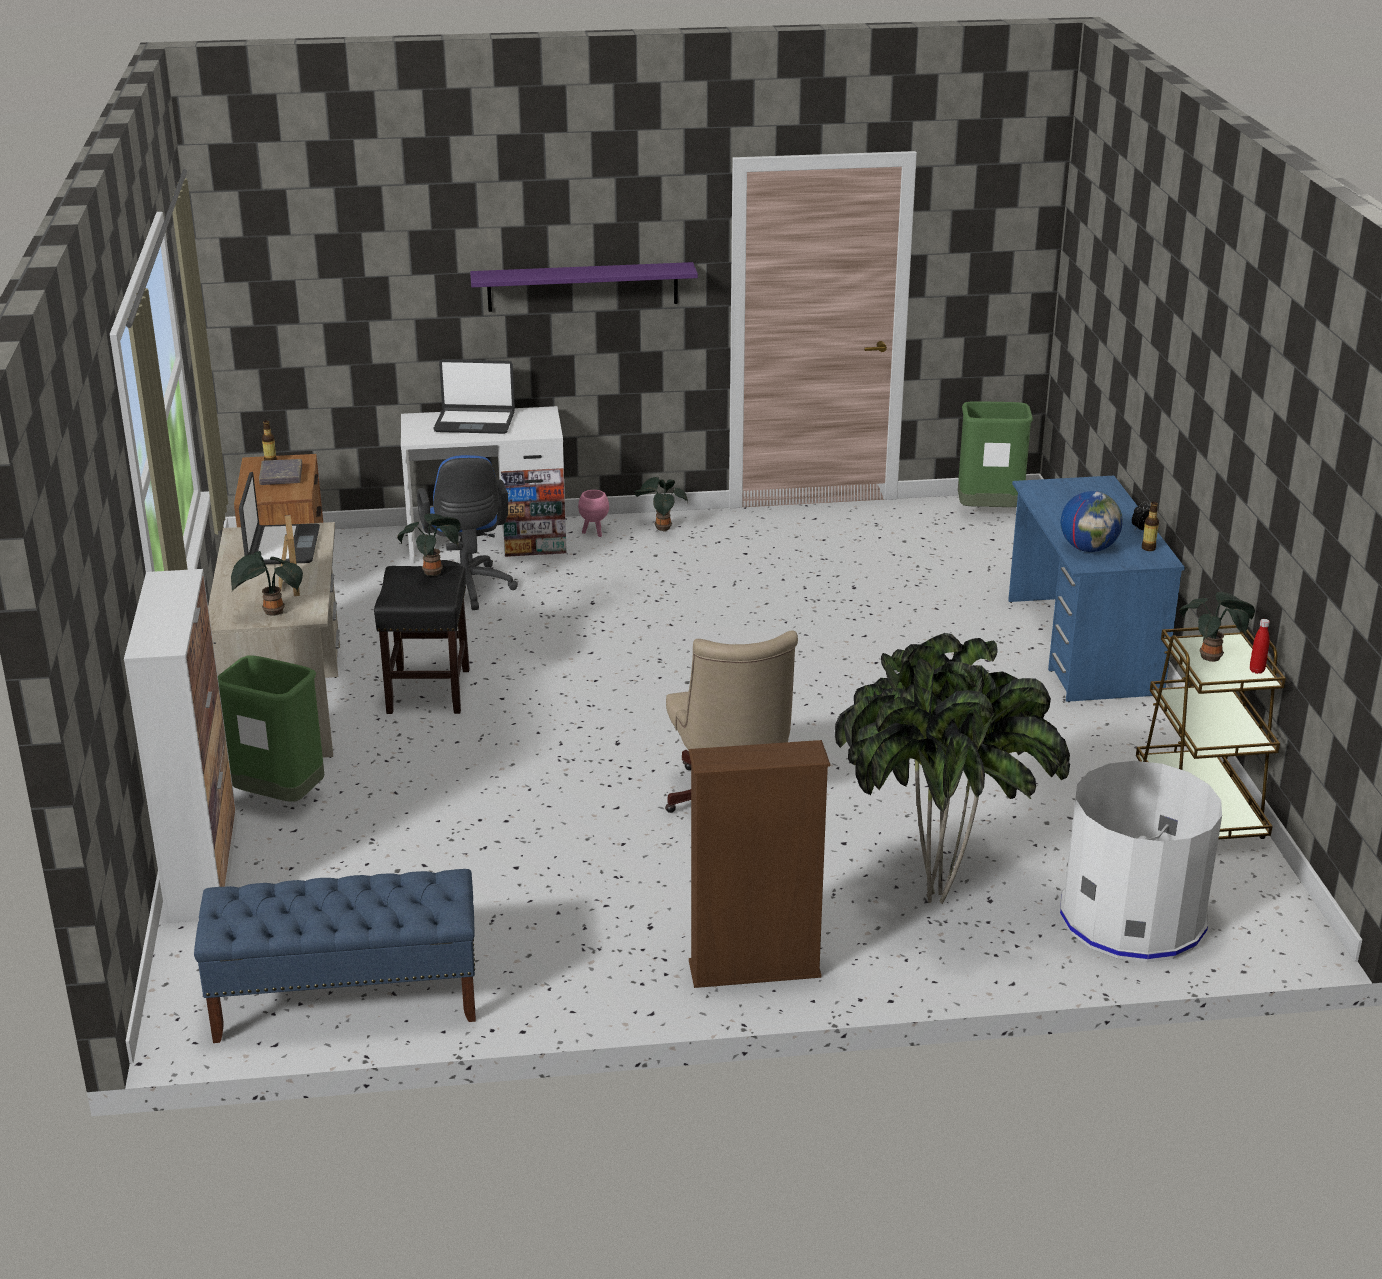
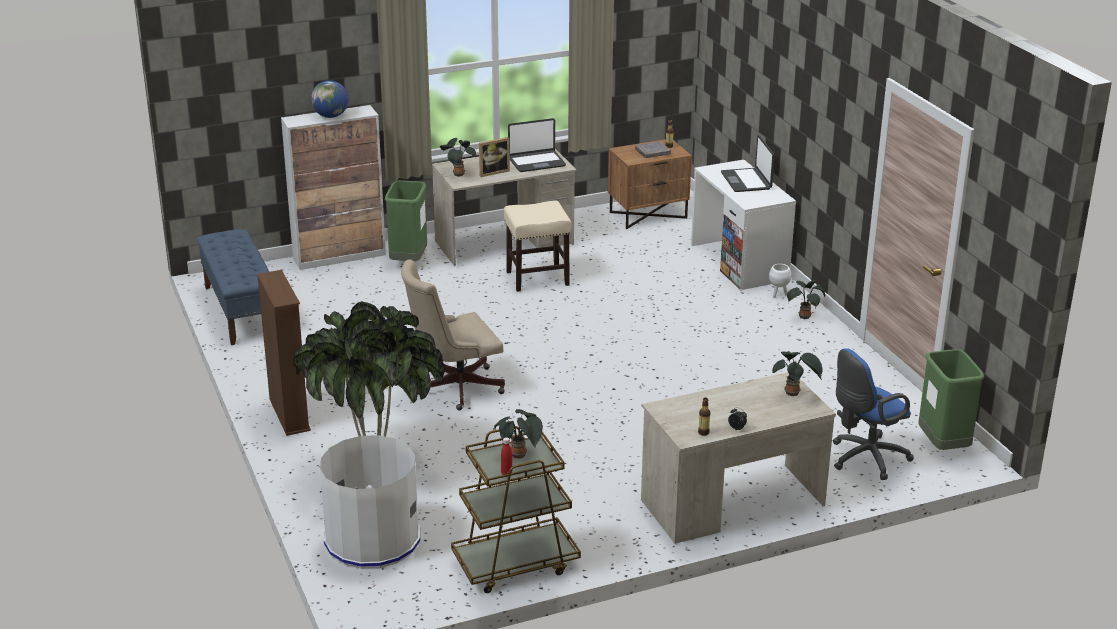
camera: 75 degrees right, 0 degrees up
black stool [374,566,470,714] -> beige stool [504,200,571,292]
potted plant [397,513,461,576] -> potted plant moved to [772,352,823,396]
blue office chair [417,455,518,610] -> blue office chair moved to [833,348,914,480]
purple shelf [470,262,698,312] -> none
pink planter [578,490,609,537] -> white planter [769,264,791,298]
blue desk [1008,476,1185,702] -> beige desk [641,372,836,544]
globe [1061,491,1123,552] -> globe moved to [311,80,348,118]

